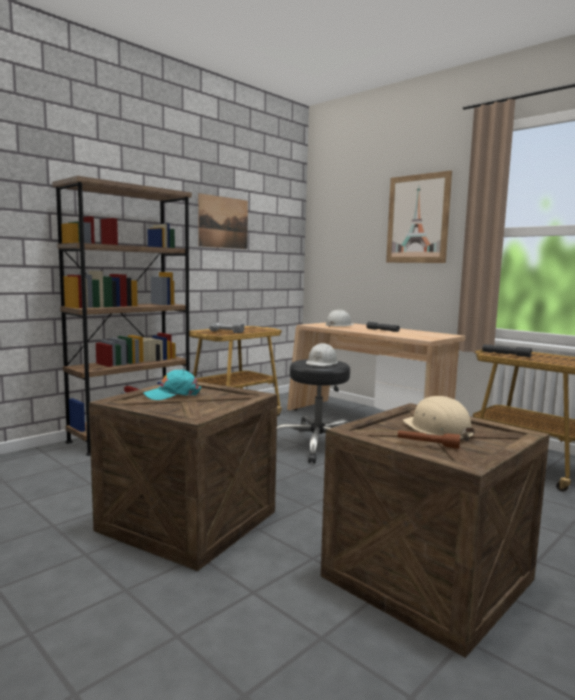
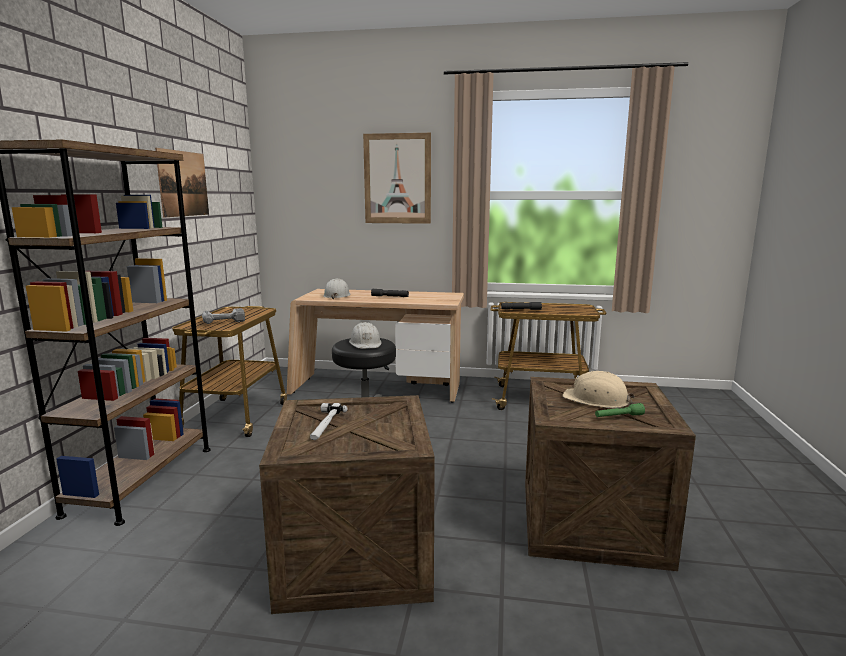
camera: 35 degrees left, 5 degrees up
turquoise cap [143,369,201,400] -> hammer [310,403,348,440]
brown flashlight [398,430,460,449] -> green flashlight [595,403,645,417]

